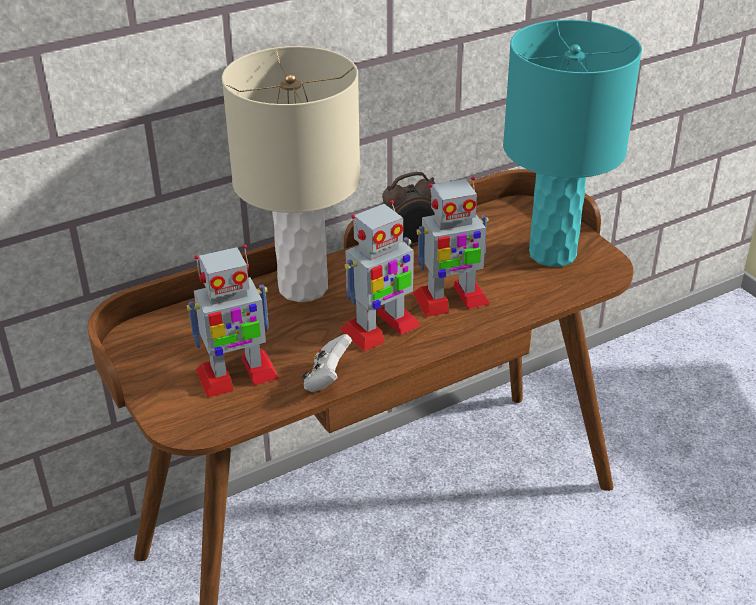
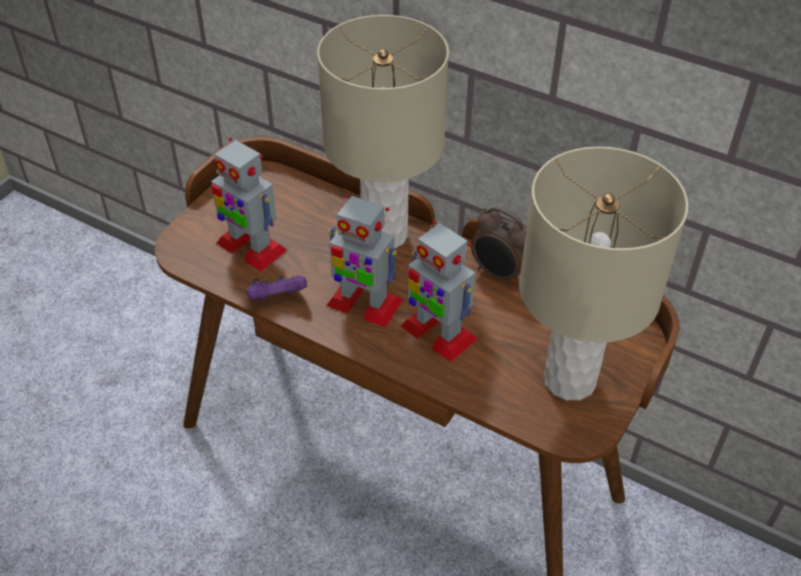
camera: 60 degrees right, 10 degrees up
white game controller [302,334,352,392] -> purple game controller [246,275,307,302]
turquoise table lamp [503,20,642,267] -> beige table lamp [519,147,688,400]

